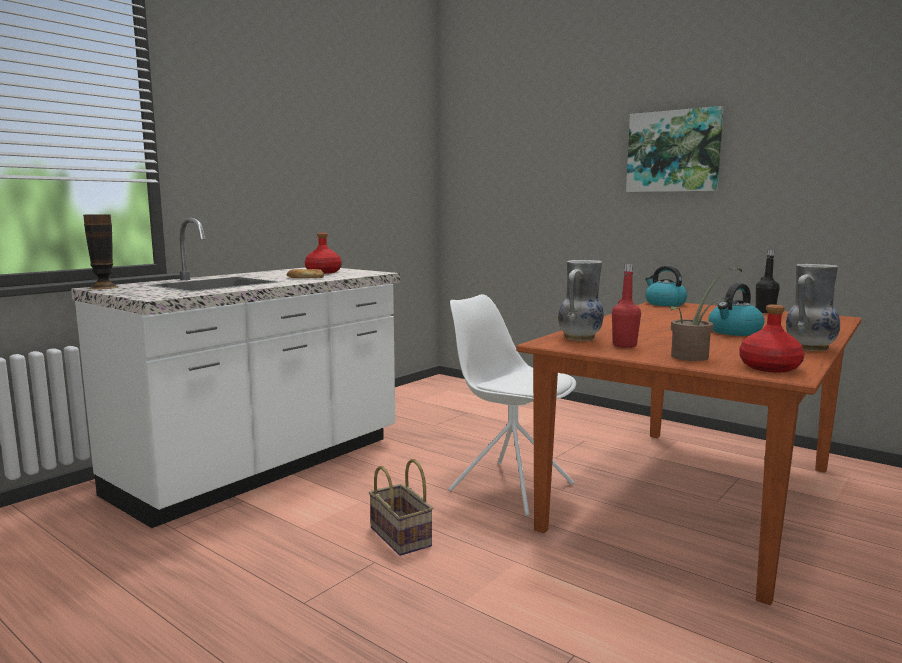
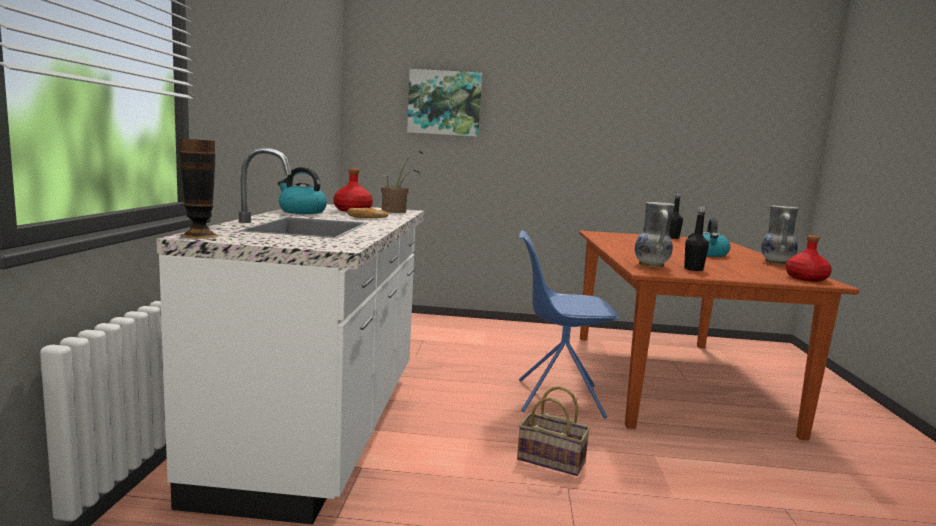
camera: 35 degrees left, 0 degrees up
white chair [449,294,576,516] -> blue chair [519,231,620,419]
red bottle [612,264,641,348] -> black bottle [684,206,709,271]
picture [626,106,724,192] -> picture moved to [407,69,482,137]
kettle [645,266,687,306] -> kettle moved to [278,167,327,214]
potted plant [671,268,742,361] -> potted plant moved to [381,151,422,213]

